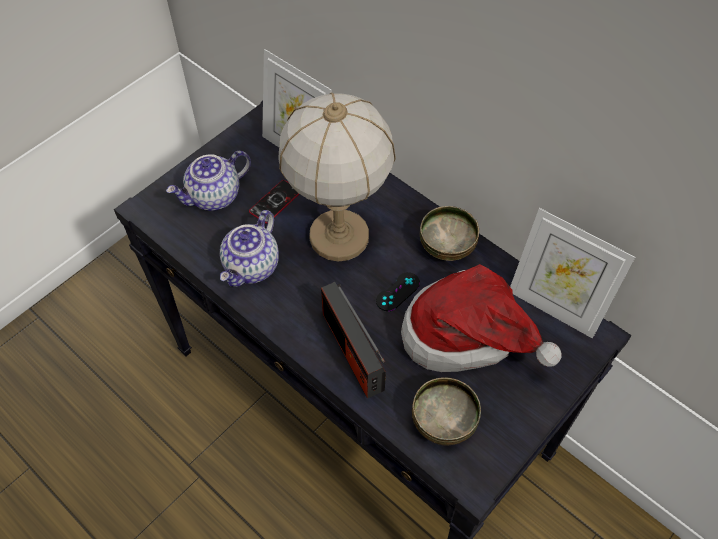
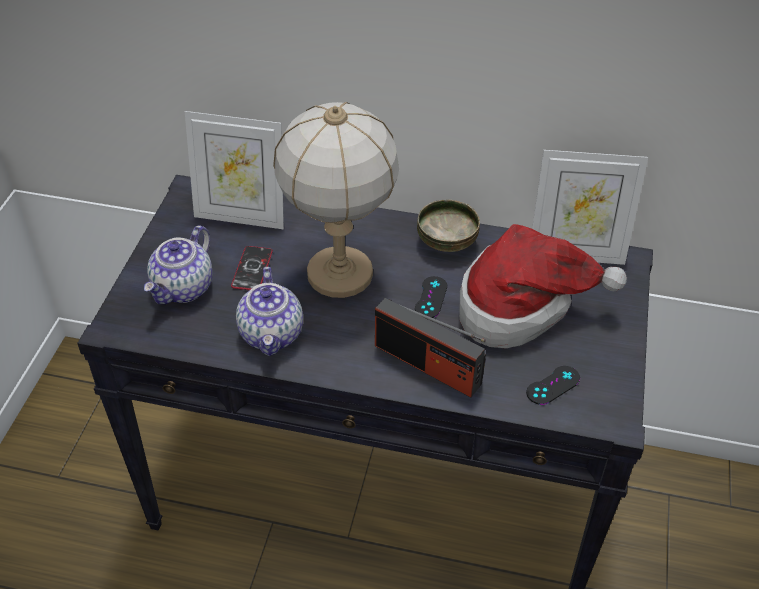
camera: 30 degrees left, 10 degrees down
bowl [412,378,481,445] -> black game controller [526,366,580,405]

